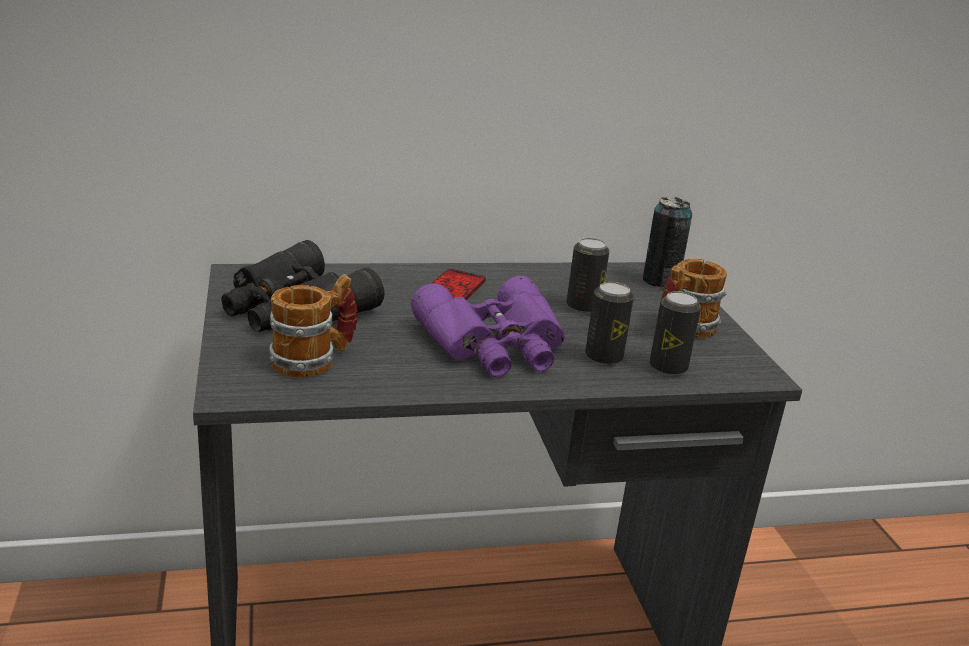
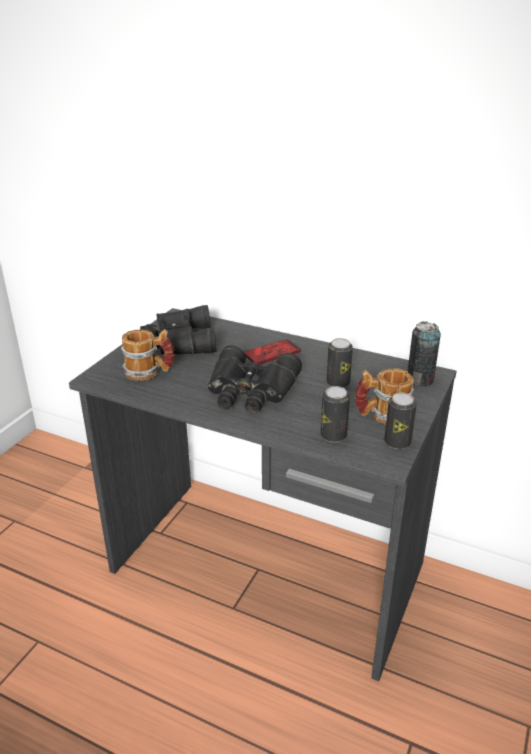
camera: 40 degrees right, 5 degrees up
purple binoculars [411,276,565,377] -> black binoculars [208,345,302,414]
can [585,282,634,365] -> can moved to [384,393,417,449]

